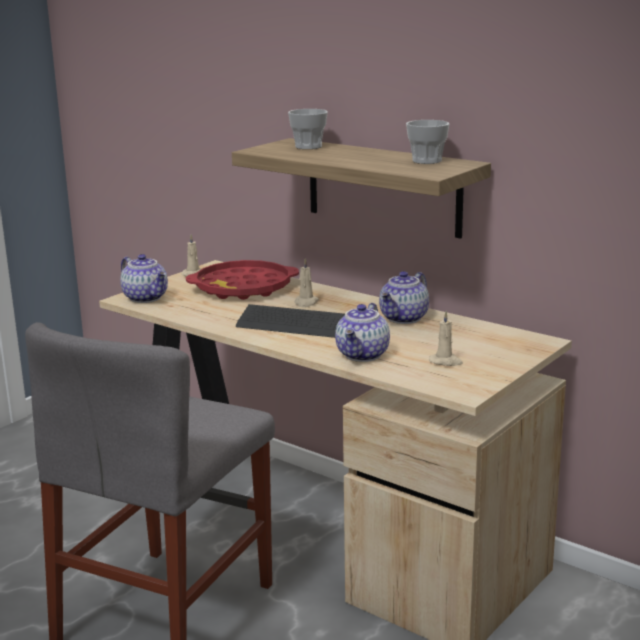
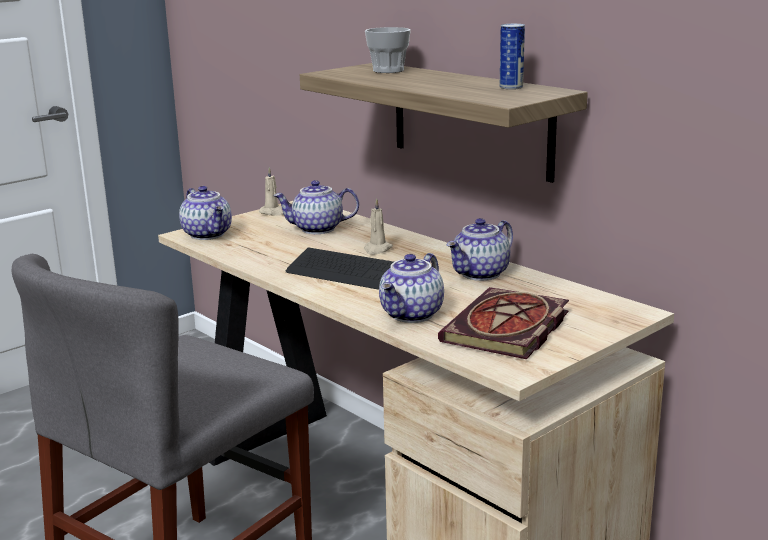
camera: 10 degrees right, 0 degrees up
red tray [186,260,299,300] -> teapot [273,180,359,234]
cup [406,120,449,164] -> can [500,24,525,90]
beige candle [429,311,463,366] -> book [438,287,569,359]

